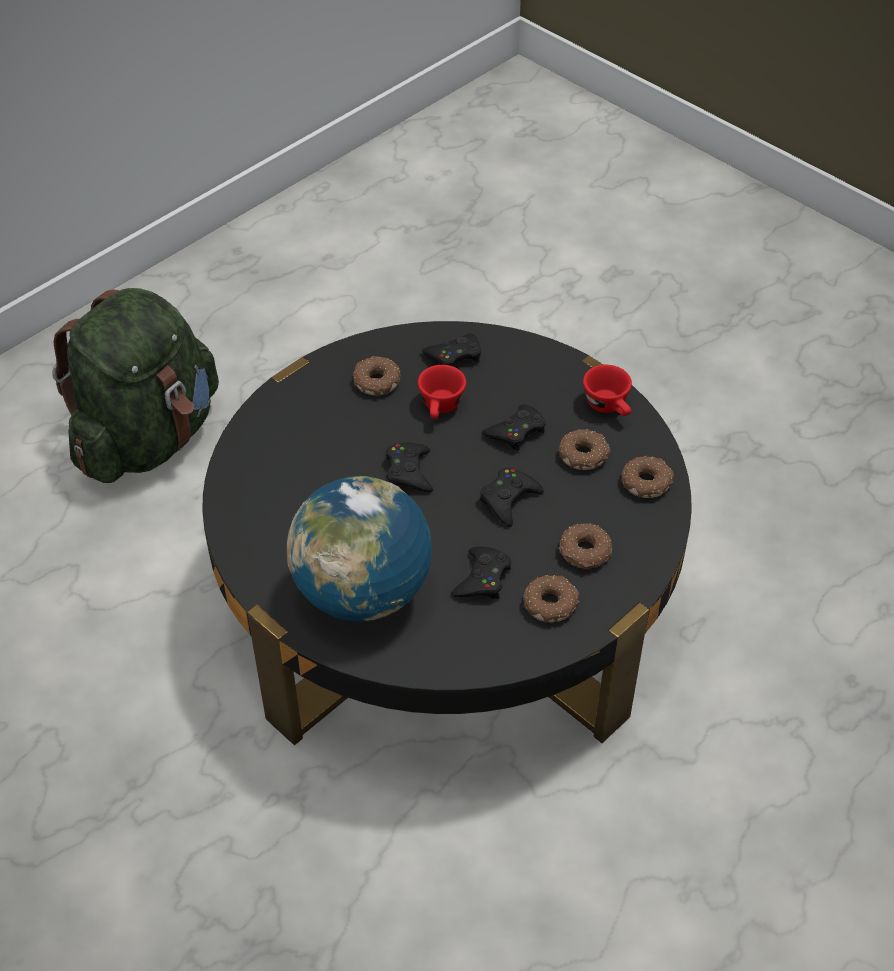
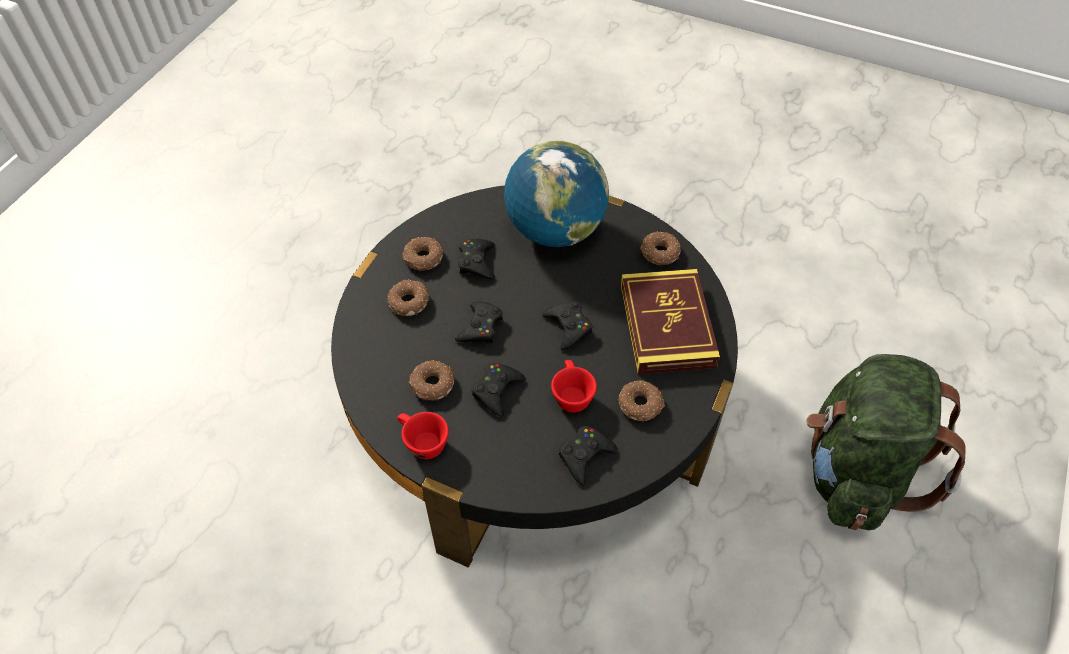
camera: 160 degrees right, 5 degrees up
donut [622,456,674,498] -> donut moved to [640,231,681,265]
none -> book [621,269,720,374]

